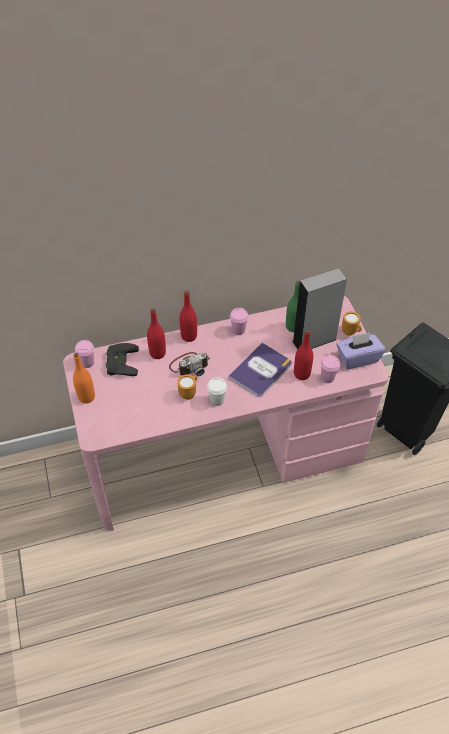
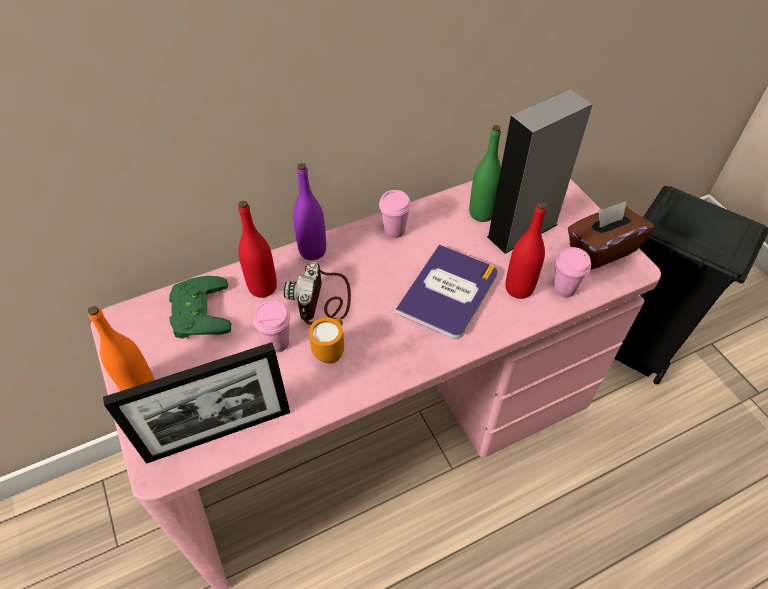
camera: 10 degrees left, 0 degrees up
pink cup [75,340,94,368] -> pink cup moved to [253,301,290,353]
black game controller [106,343,139,376] -> green game controller [169,276,231,339]
camera [169,352,210,376] -> camera turned 135 degrees clockwise [284,262,351,325]
red bottle [180,290,197,342] -> purple bottle [293,163,326,260]
white cup [207,378,227,406] -> none
purple tissue box [336,333,386,369] -> brown tissue box [568,201,654,270]
orange mug [342,311,362,336] -> none
none -> picture frame [103,342,290,464]

